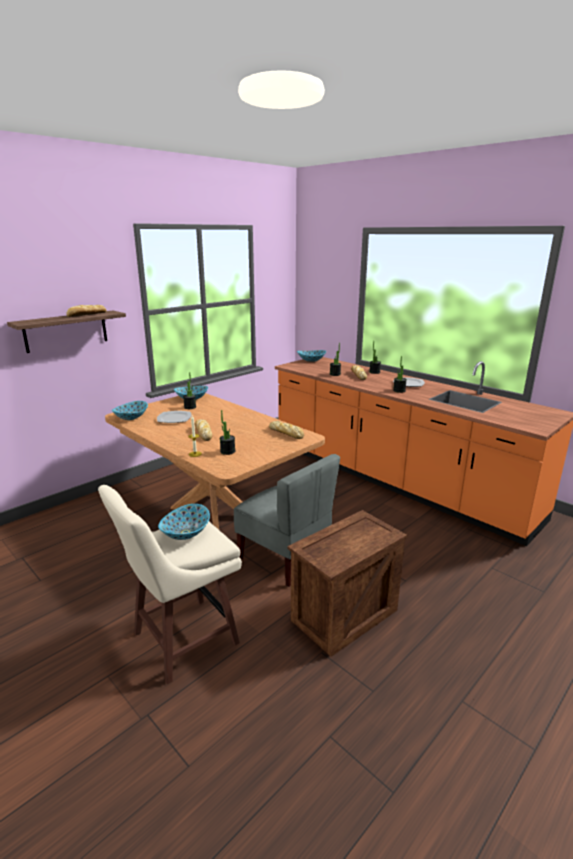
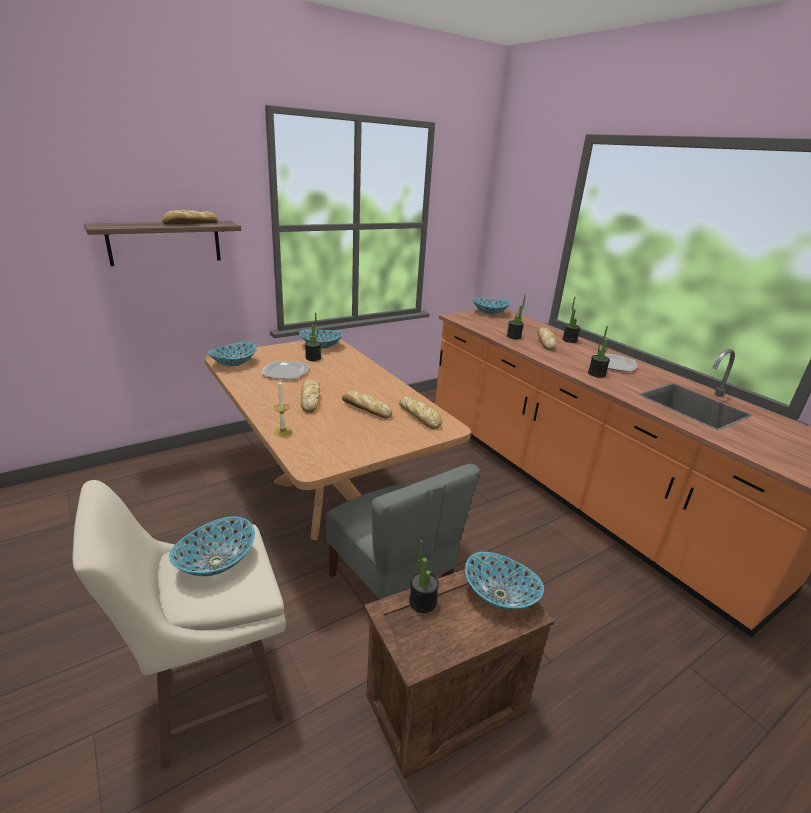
camera: 10 degrees right, 5 degrees up
potted plant [220,410,235,455] -> potted plant moved to [409,540,439,613]
none -> bread [342,391,392,419]
none -> bowl [465,552,544,610]

